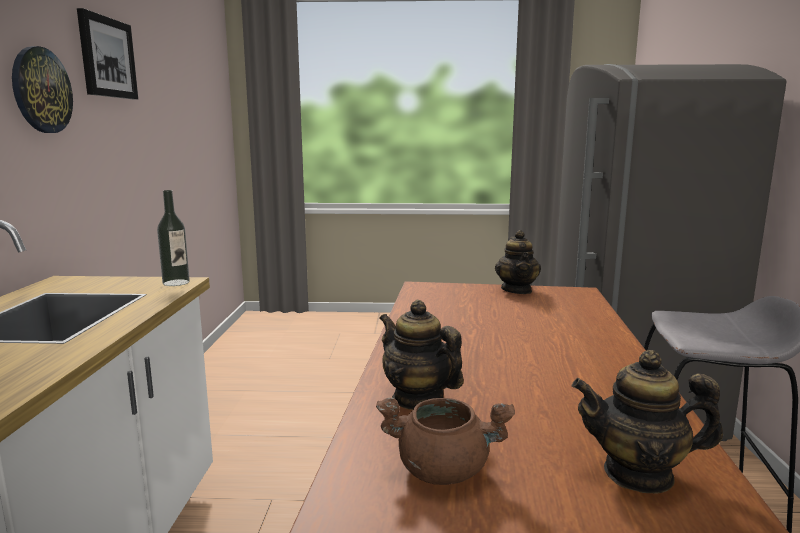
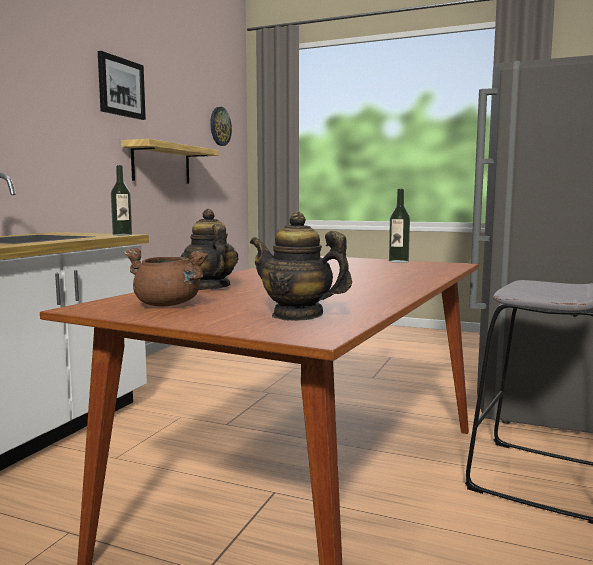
camera: 20 degrees right, 5 degrees down
wall clock [12,46,73,133] -> wall clock moved to [210,107,232,146]
teapot [495,230,541,294] -> bottle [389,189,410,263]
none -> shelf [121,139,219,183]

